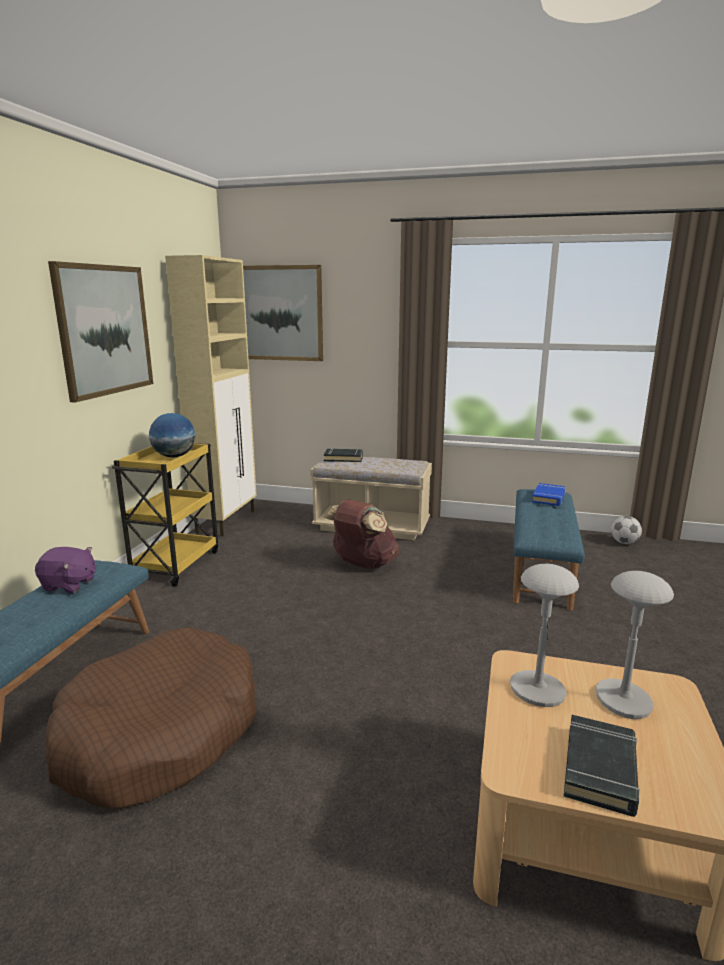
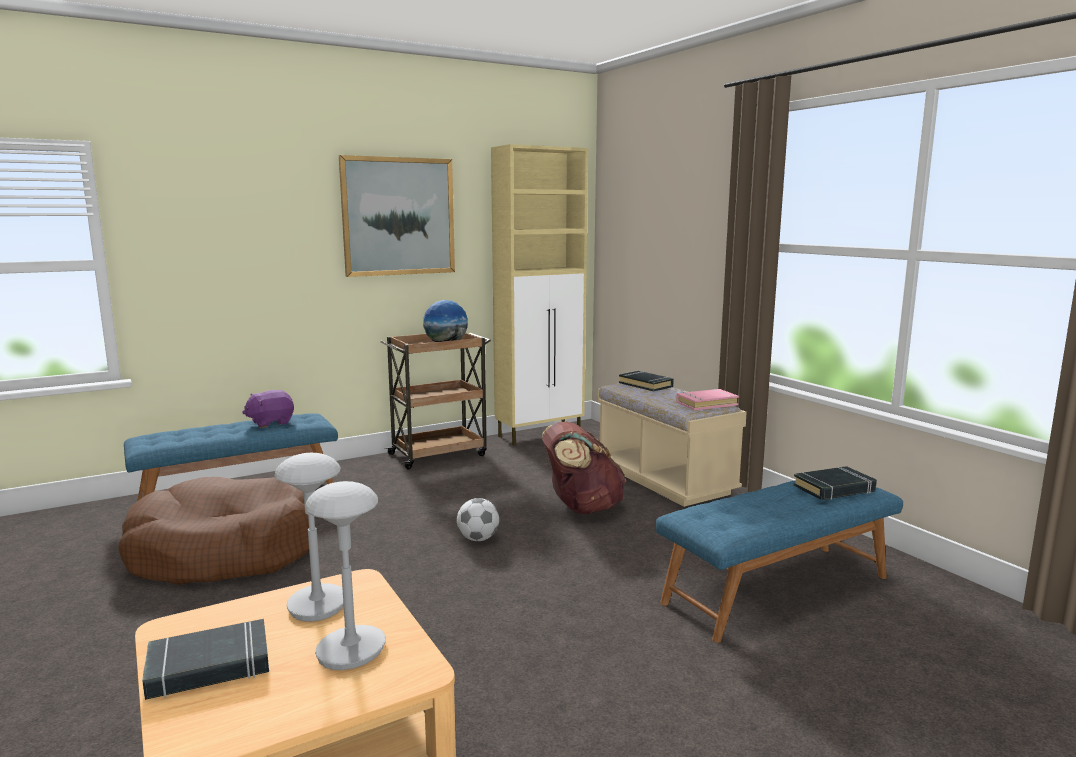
camera: 45 degrees right, 5 degrees down
purple plush toy [35,547,96,593] -> purple plush toy turned 90 degrees clockwise [242,390,294,428]
yellow cart [112,443,218,587] -> brown cart [380,333,491,469]
picture [243,265,323,361] -> none
blue book [532,483,566,506] -> black book [793,466,877,500]
football [611,516,642,544] -> football moved to [457,498,499,541]
none -> pink book [676,389,739,410]

